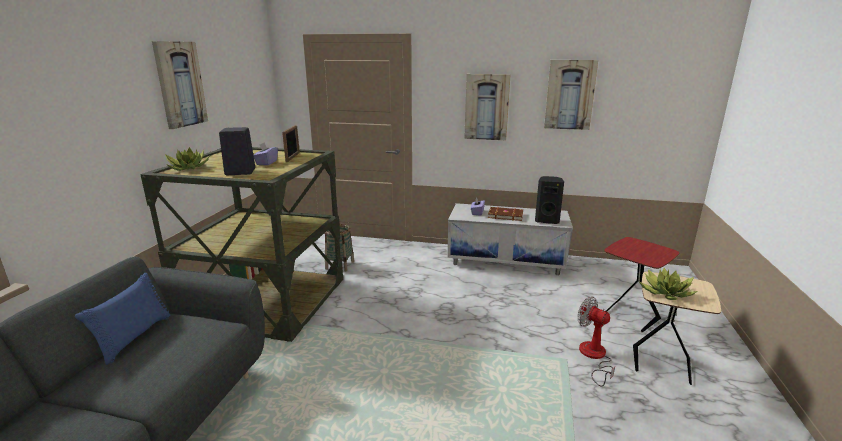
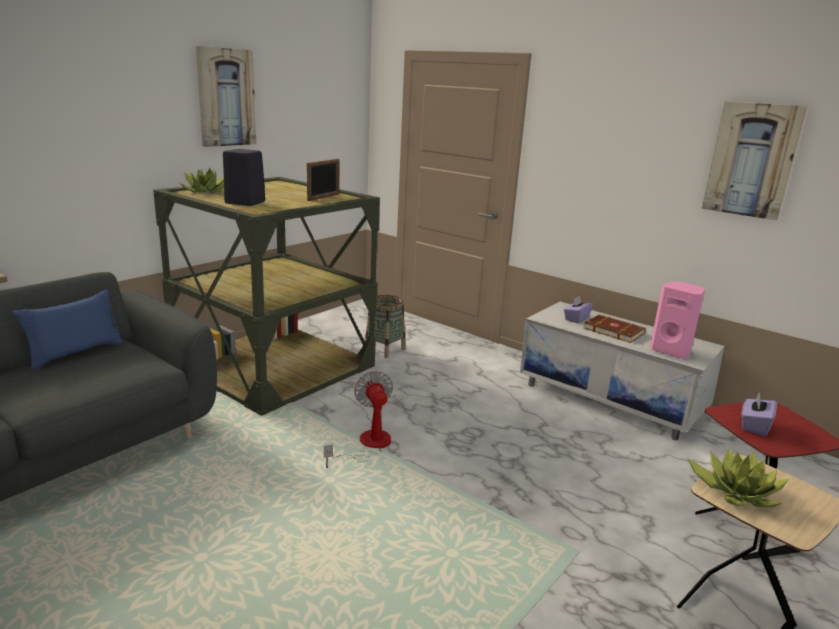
camera: 25 degrees right, 0 degrees up
purple tissue box [253,142,278,165] -> purple tissue box moved to [742,391,777,436]
picture [464,74,511,140] -> none
black speaker [535,176,564,224] -> pink speaker [650,281,705,359]
fan [578,297,615,387] -> fan moved to [324,371,393,468]

